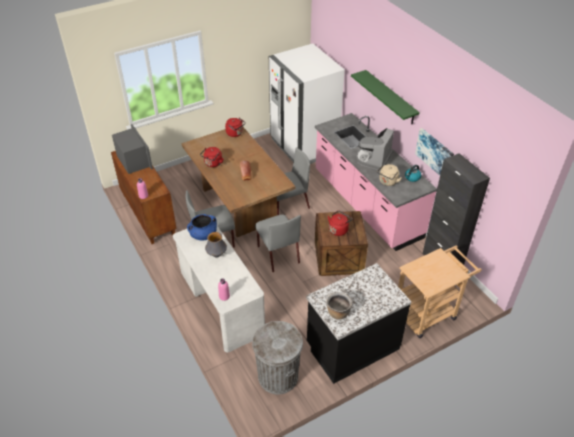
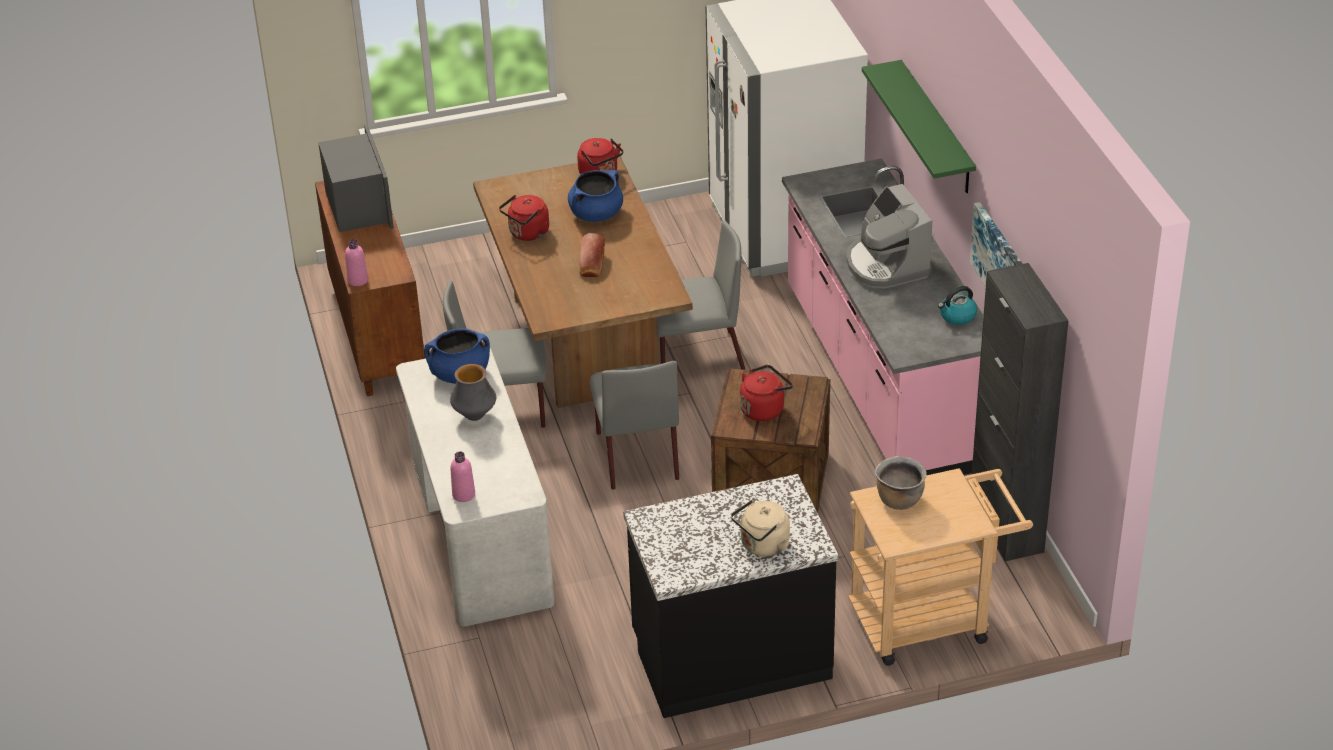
camera: 15 degrees right, 5 degrees down
grey trash can [252,321,303,394] -> none
brown cooking pot [326,292,352,320] -> brown cooking pot moved to [875,456,927,510]
coffee machine [356,128,394,171] -> coffee machine turned 60 degrees counterclockwise [847,184,932,288]
beige kettle [377,164,402,186] -> beige kettle moved to [731,500,790,557]
none -> blue cooking pot [568,170,623,222]

